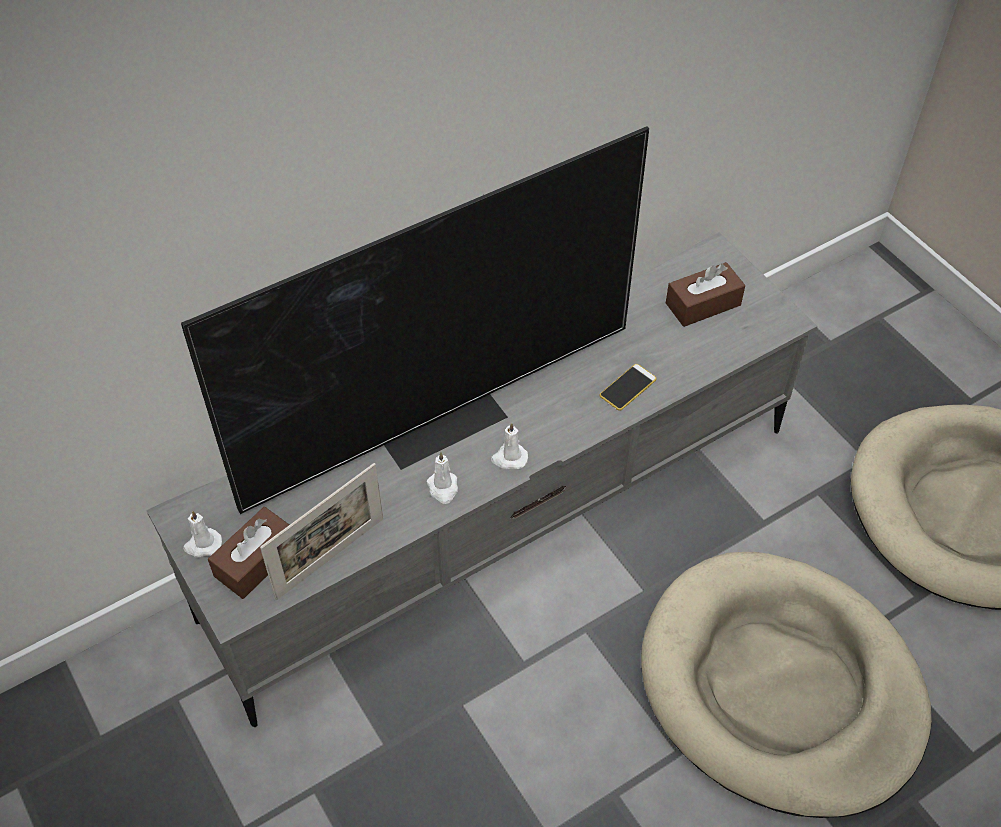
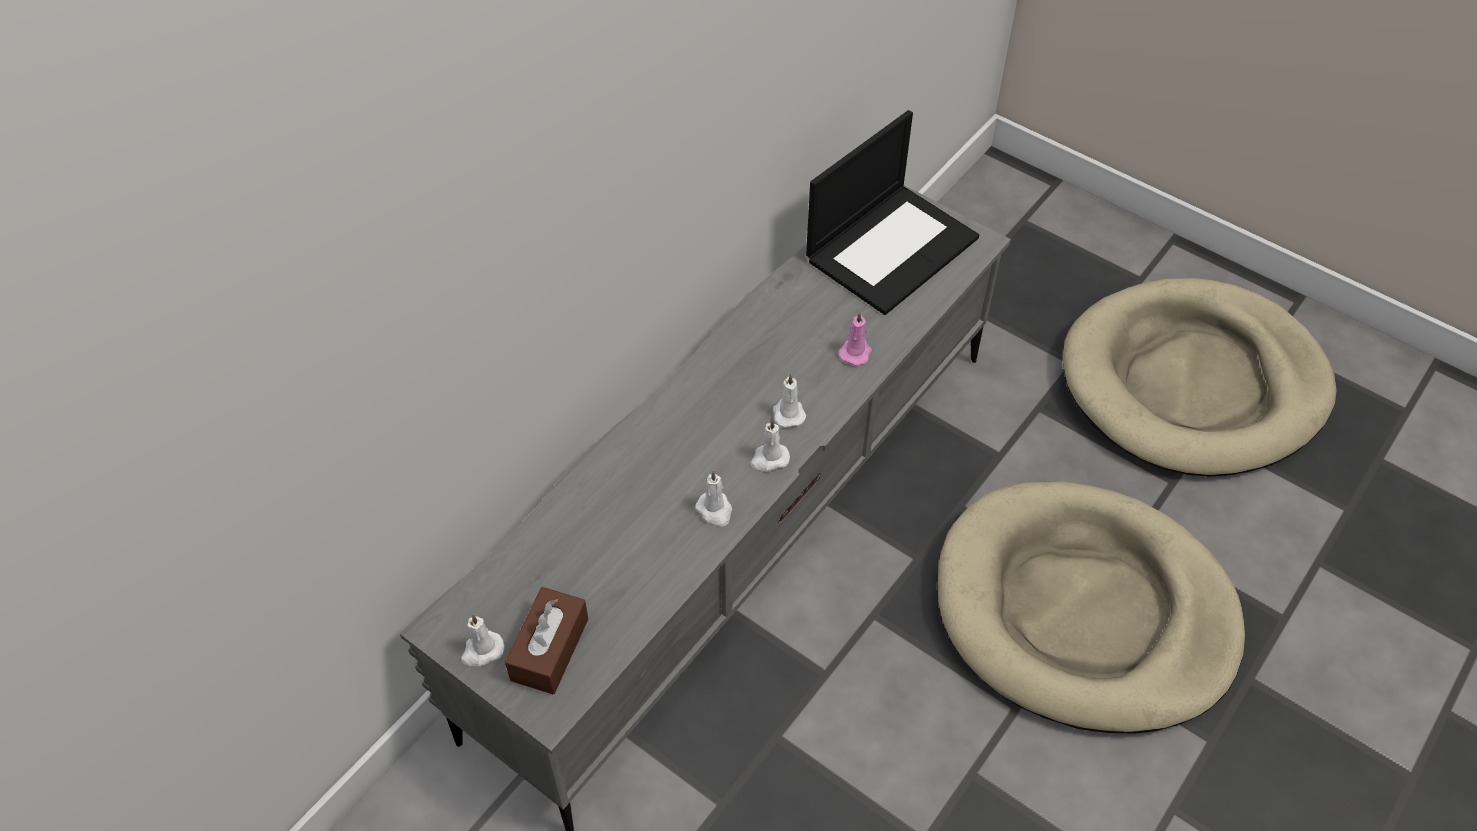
camera: 20 degrees left, 0 degrees up
television [181,126,649,514] -> none
picture frame [260,463,383,600] -> none
phone [600,364,657,411] -> pink candle [838,312,872,366]
brown tissue box [666,262,745,327] -> laptop [806,110,979,315]
none -> white candle [773,374,807,428]

